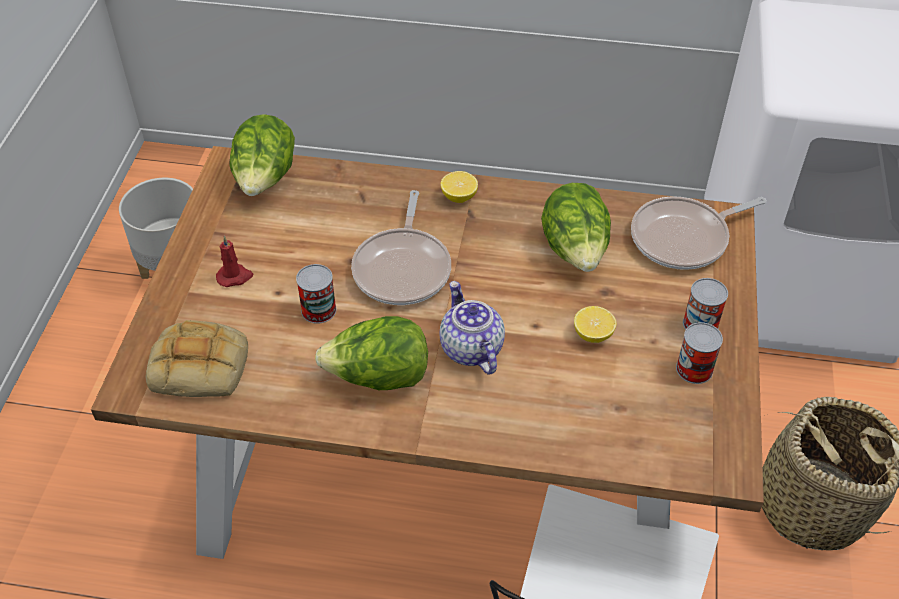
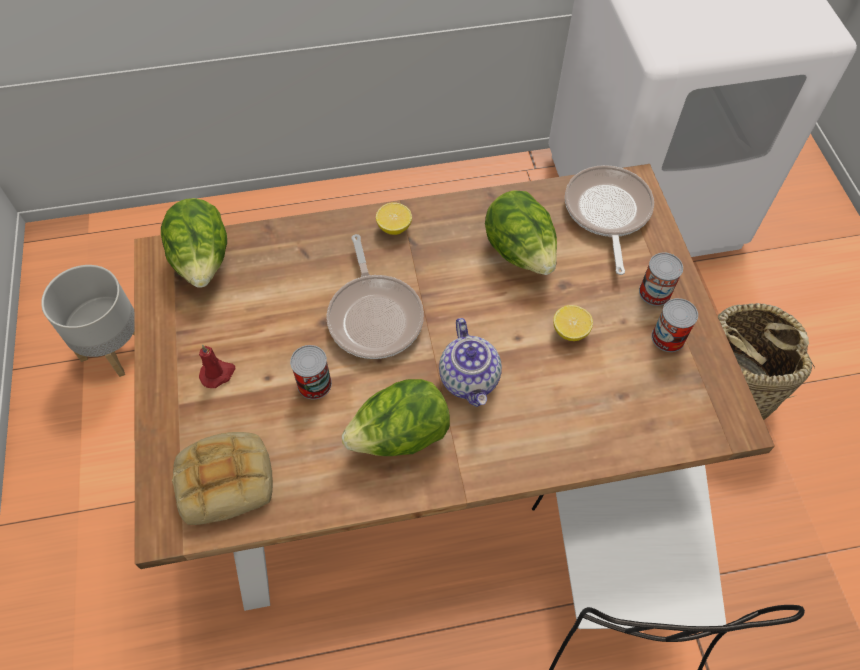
camera: 20 degrees left, 10 degrees up
teapot [439,281,505,375] -> teapot turned 150 degrees counterclockwise [439,318,502,407]
frying pan [631,196,767,270] -> frying pan turned 135 degrees clockwise [565,165,654,275]

